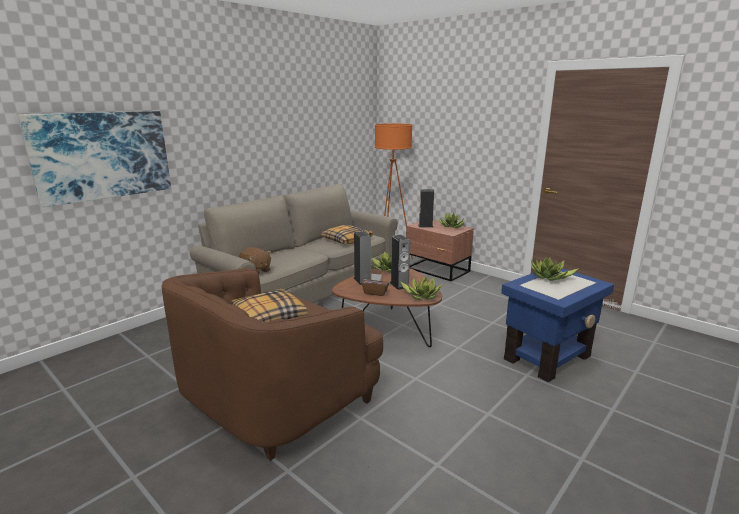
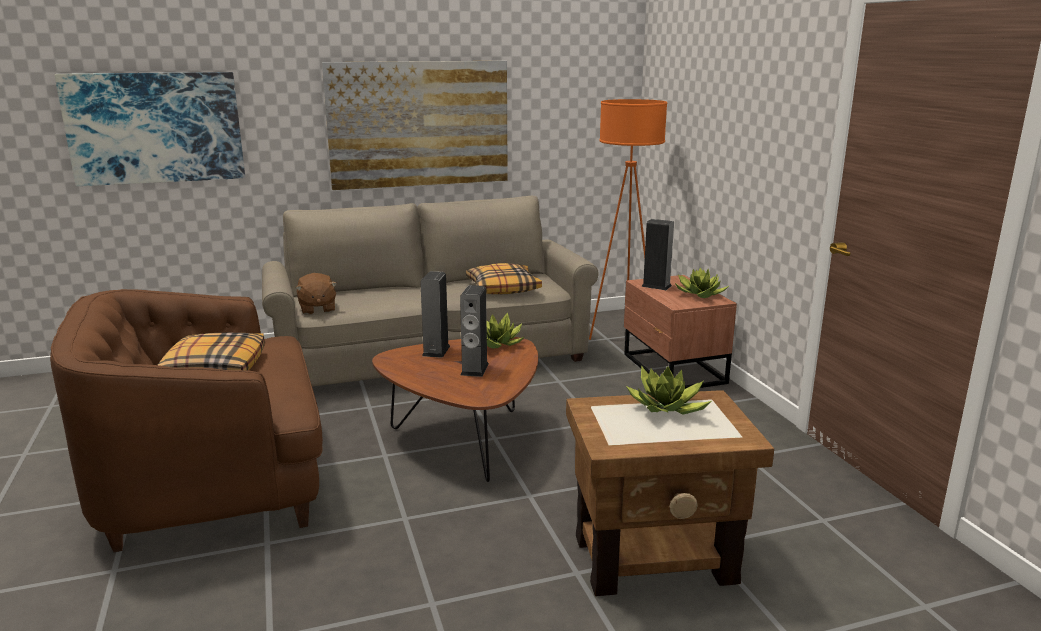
camera: 30 degrees right, 0 degrees up
brown tissue box [362,273,389,296] -> none
potted plant [401,277,442,300] -> none
blue side table [501,268,614,382] -> brown side table [566,390,774,596]
none -> picture [322,61,508,190]

